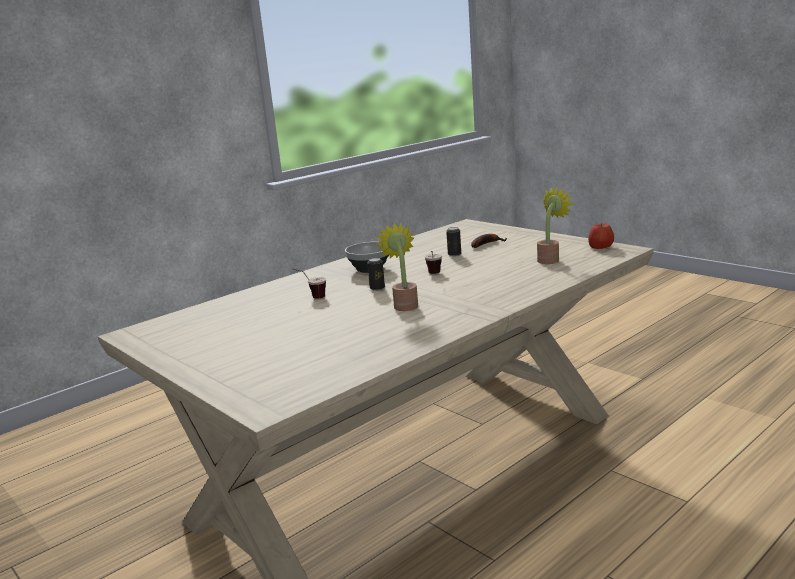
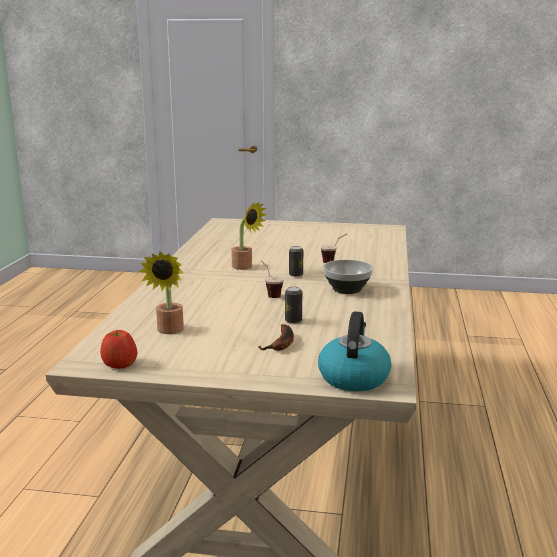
camera: 140 degrees right, 0 degrees up
none -> kettle [318,311,391,391]

